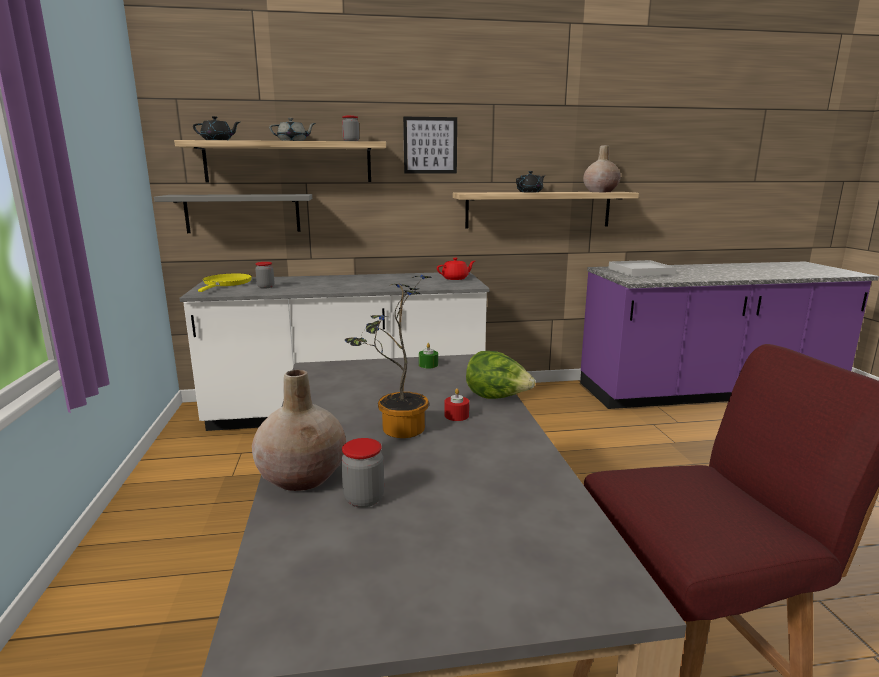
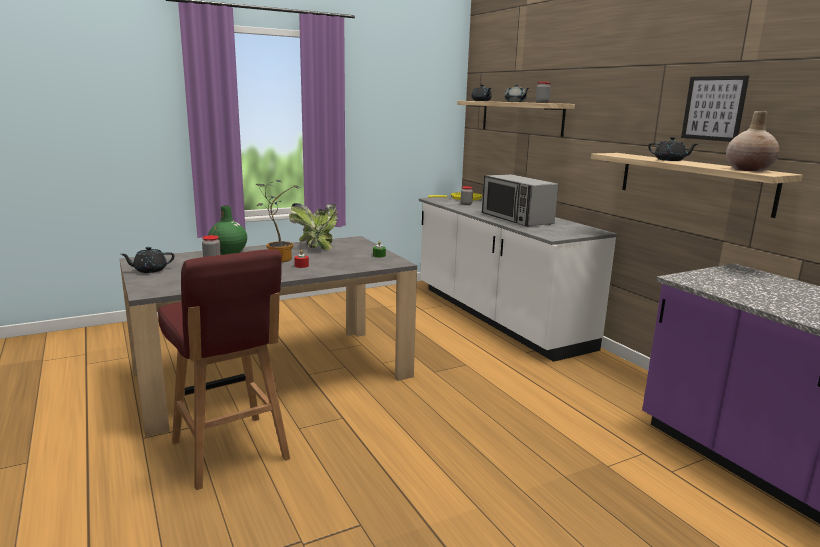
camera: 70 degrees right, 0 degrees up
grey shelf [154,194,312,233] -> none
beige vase [252,370,346,491] -> green vase [208,205,247,255]
picture [403,117,457,173] -> picture moved to [681,76,749,142]
red teapot [437,258,475,280] -> none
lettuce [466,351,535,399] -> none
white tray [608,260,676,276] -> none
none -> black teapot [121,247,174,273]
none -> potted plant [289,203,338,250]
none -> microwave [482,174,558,227]

